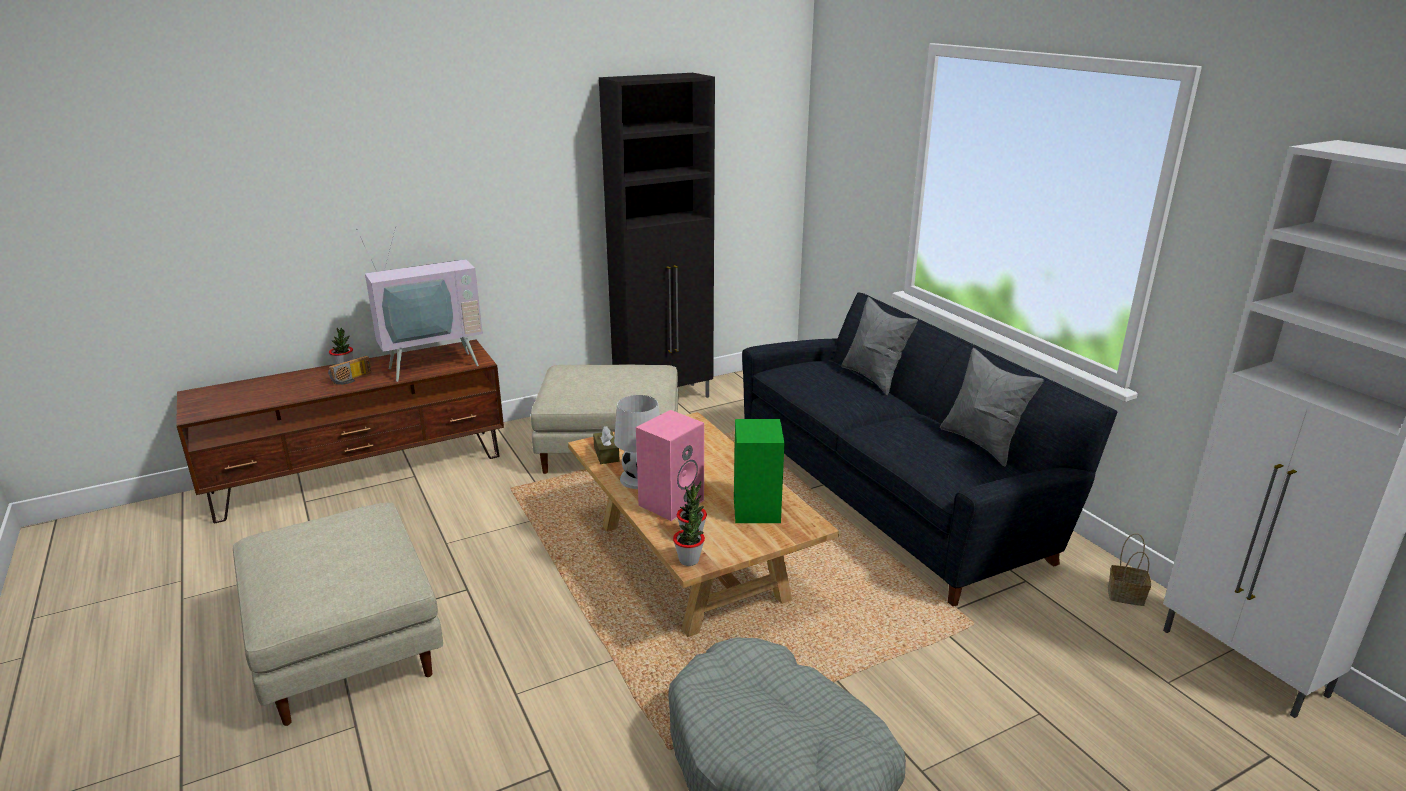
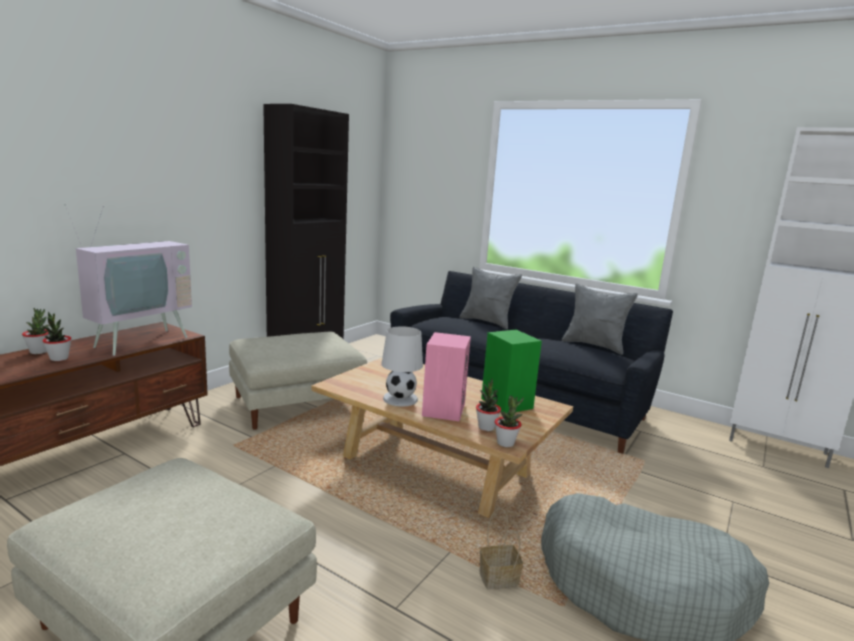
camera: 30 degrees left, 10 degrees down
radio [328,356,372,385] -> potted plant [42,312,71,361]
brown tissue box [593,426,620,464] -> none
basket [1108,533,1151,606] -> basket moved to [479,508,523,589]

